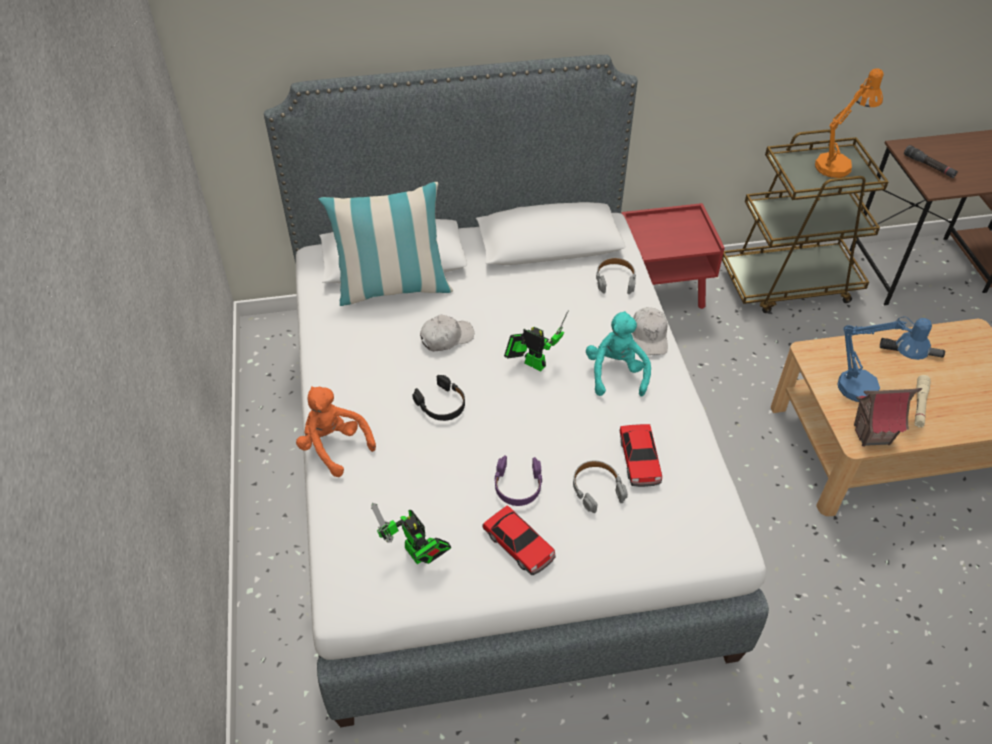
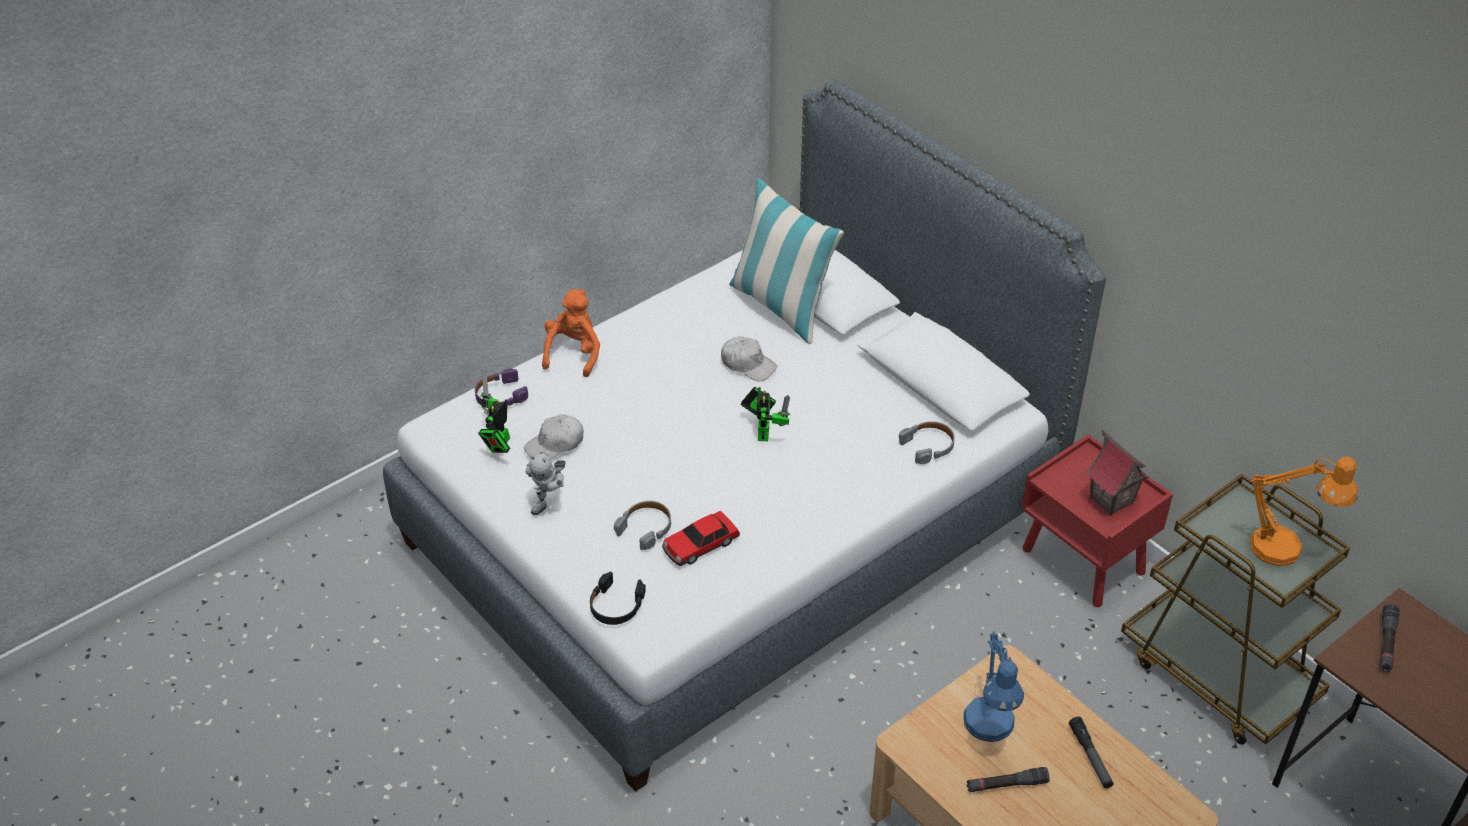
camera: 60 degrees right, 5 degrees down
black headphones [412,375,465,421] -> black headphones moved to [590,572,646,625]
toy car [483,505,556,575] -> toy robot [525,449,566,515]
purple headphones [495,456,542,506] -> purple headphones moved to [475,368,528,407]
turquoise plush toy [586,311,651,396] -> none
white cap [632,307,668,355] -> white cap moved to [524,414,583,460]
toy house [854,388,922,447] -> toy house moved to [1086,430,1149,516]
beige flashlight [915,375,931,428] -> black flashlight [967,767,1050,792]

